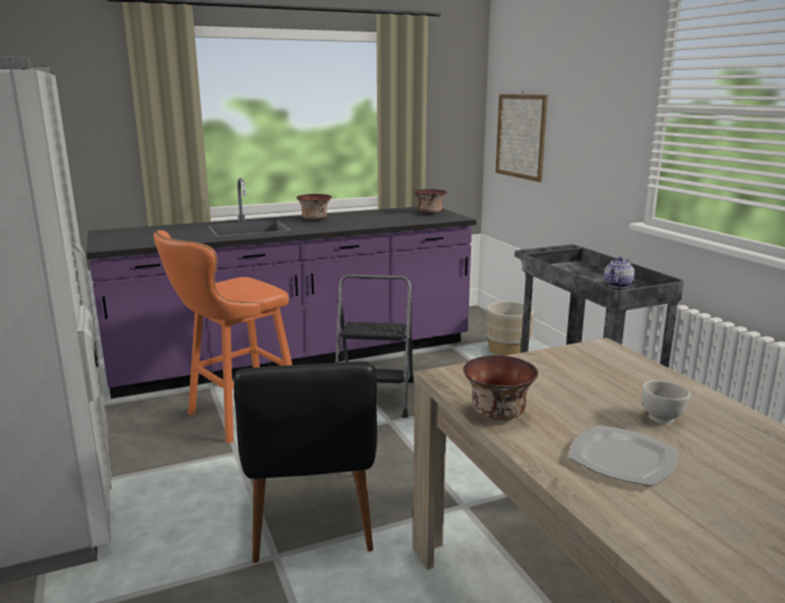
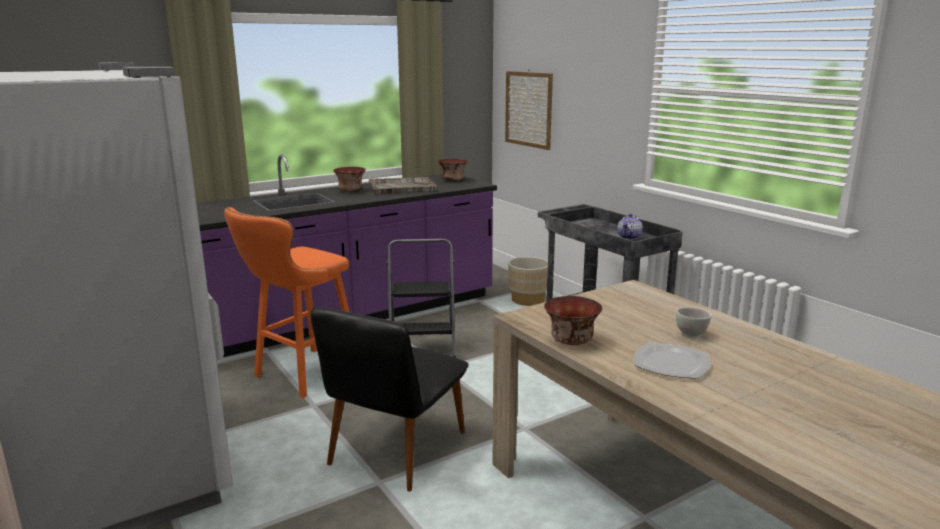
camera: 10 degrees left, 0 degrees up
black chair [234,361,377,563] -> black chair turned 45 degrees clockwise [311,306,469,491]
none -> grey tray [369,177,438,194]

